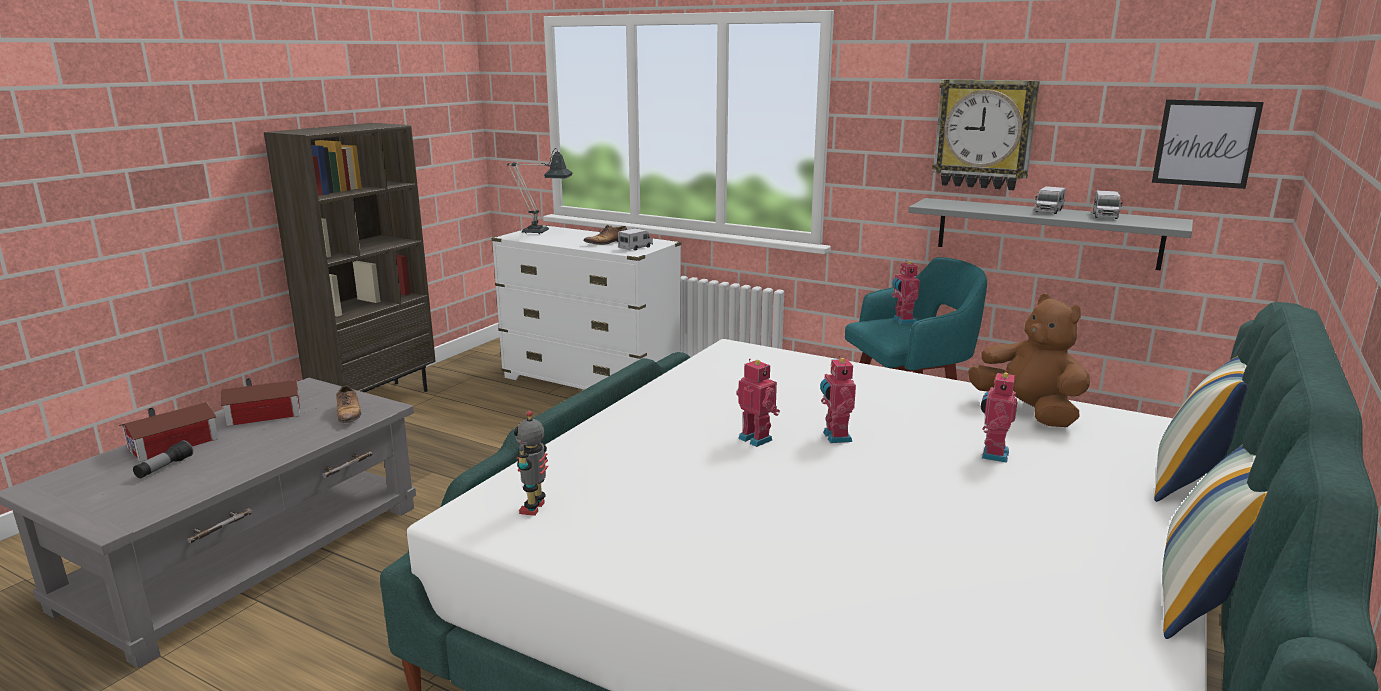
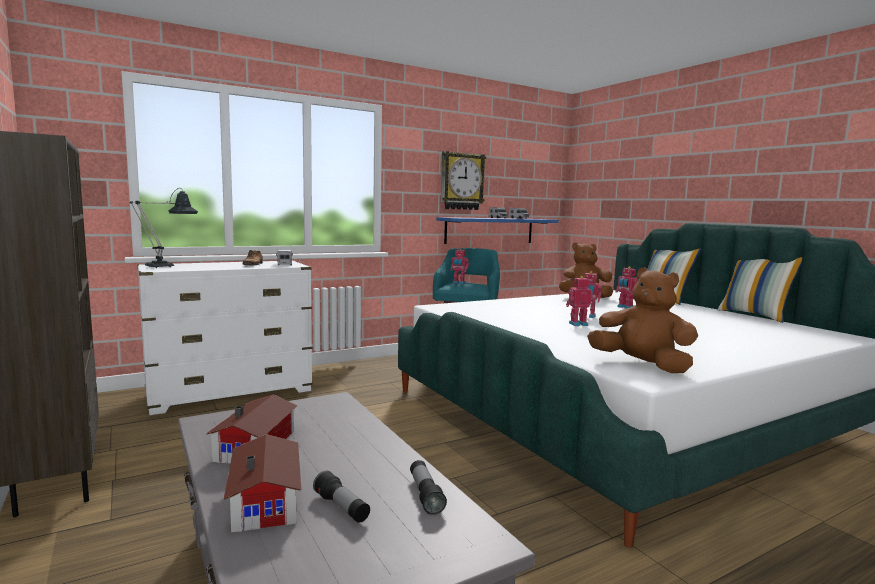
camera: 60 degrees left, 10 degrees down
shoe [336,386,361,423] -> none
toy robot [514,411,548,516] -> brown plush toy [587,267,698,373]
grey shelf [908,198,1193,271] -> blue shelf [436,217,559,244]
picture [1152,99,1264,189] -> none
none -> flashlight [410,460,447,515]

